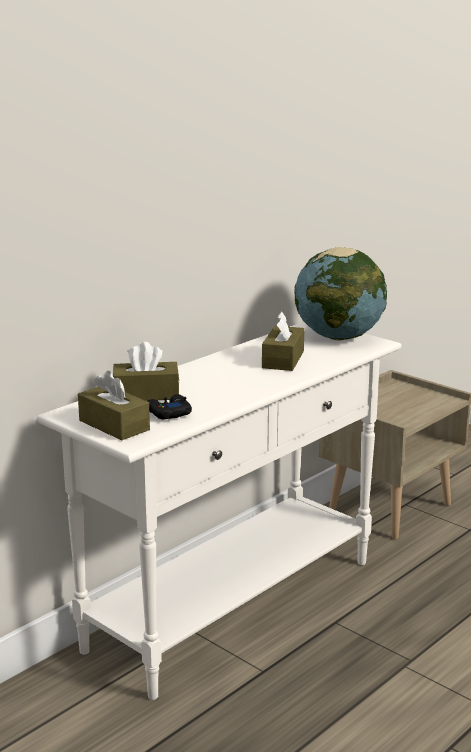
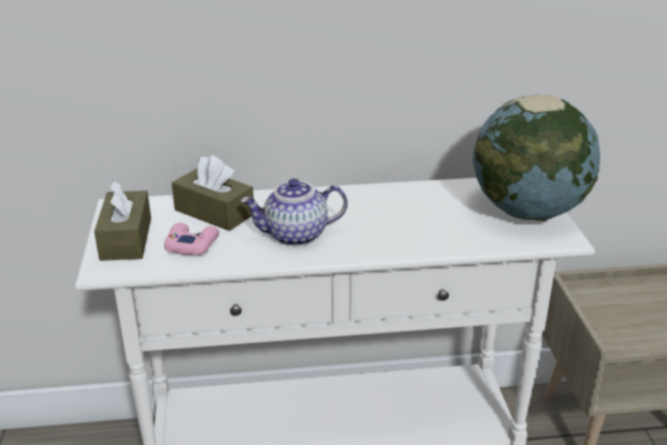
camera: 40 degrees right, 10 degrees up
black game controller [147,394,192,420] -> pink game controller [164,223,219,255]
brown tissue box [262,311,304,371] -> none
none -> teapot [240,179,348,246]

